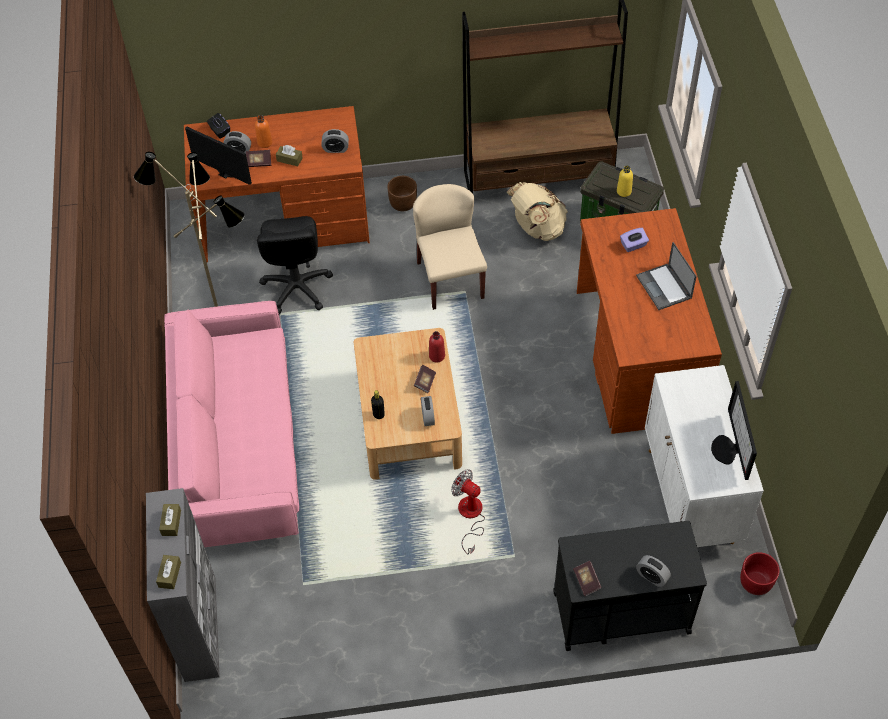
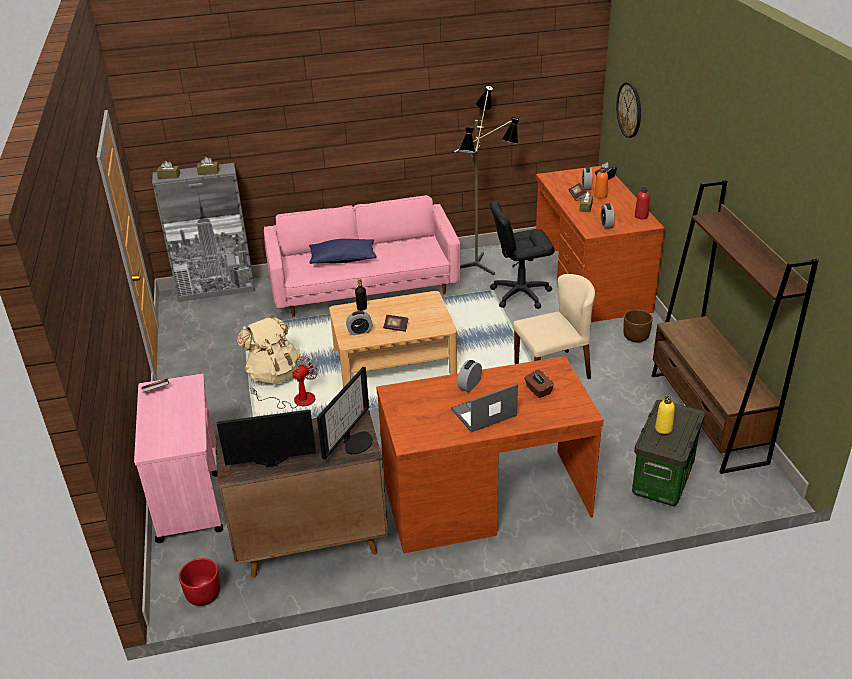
camera: 85 degrees right, 20 degrees down
monitor [185,127,252,185] -> monitor moved to [317,367,373,460]
red bottle [429,331,445,363] -> red bottle moved to [635,187,650,219]
beige backpack [507,182,568,241] -> beige backpack moved to [237,317,302,384]
black cart [553,521,707,651] -> pink cart [134,374,223,543]
purple tissue box [620,228,649,252] -> brown tissue box [524,369,554,398]
alarm clock [636,555,671,587] -> alarm clock moved to [457,360,482,392]
white cabinet [645,365,764,547] -> brown cabinet [215,409,388,578]
none -> blue pillow [309,239,377,264]
none -> wall clock [616,82,641,138]

